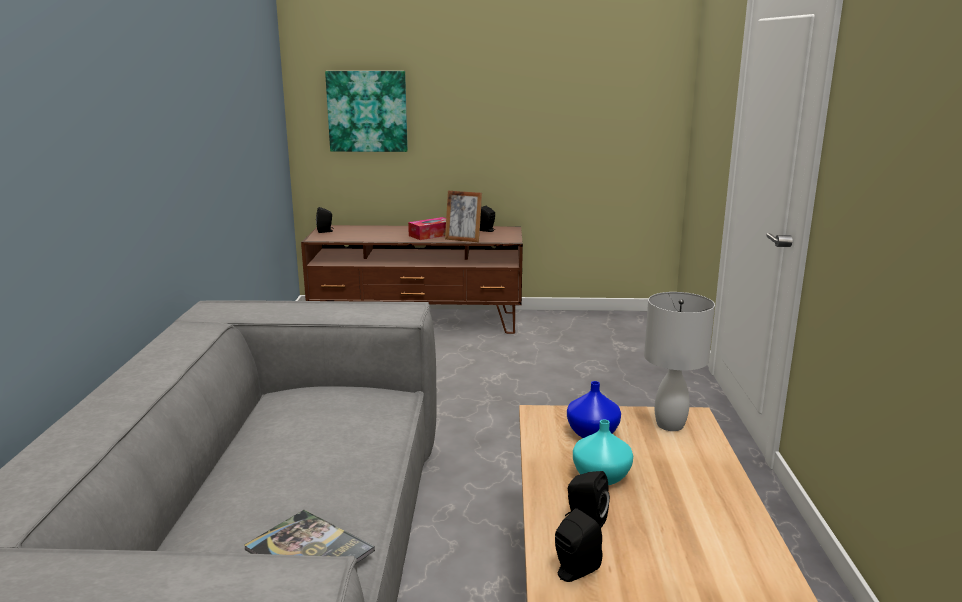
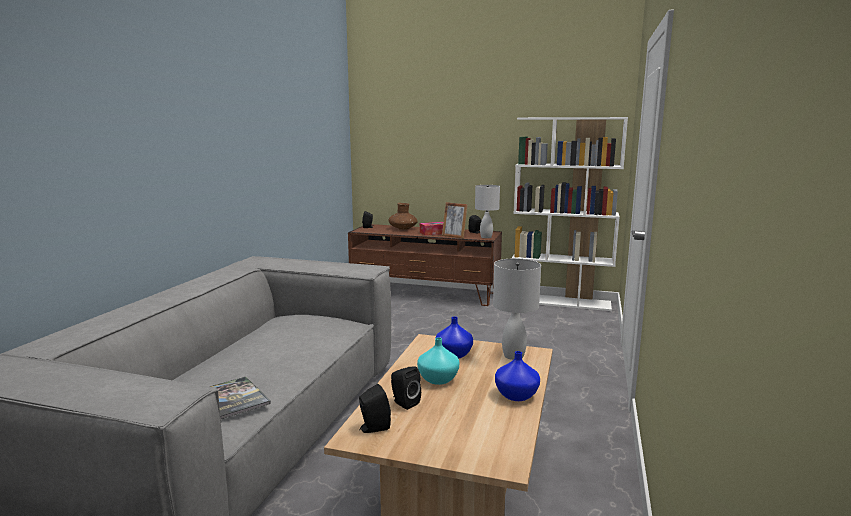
camera: 15 degrees right, 5 degrees down
picture [325,71,408,152] -> none
none -> brown vase [388,203,418,230]
none -> white table lamp [475,185,500,238]
none -> blue vase [495,351,540,401]
none -> white bookcase [512,117,628,311]

